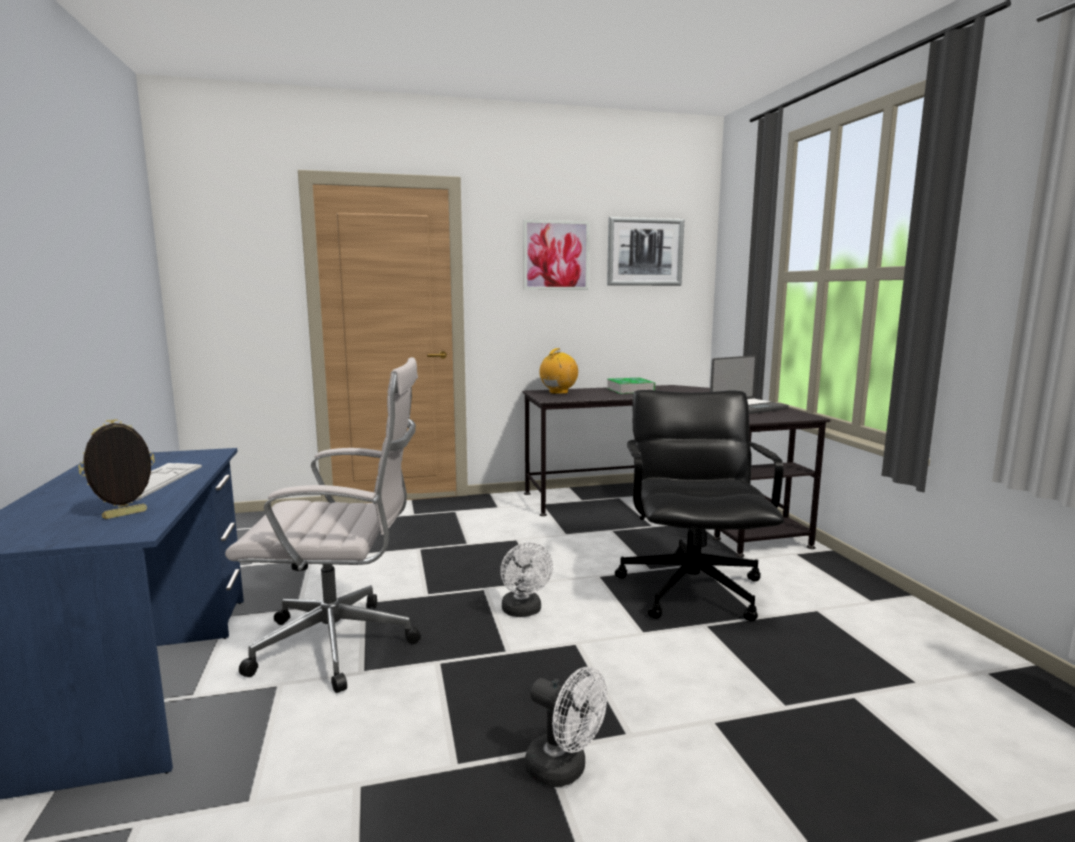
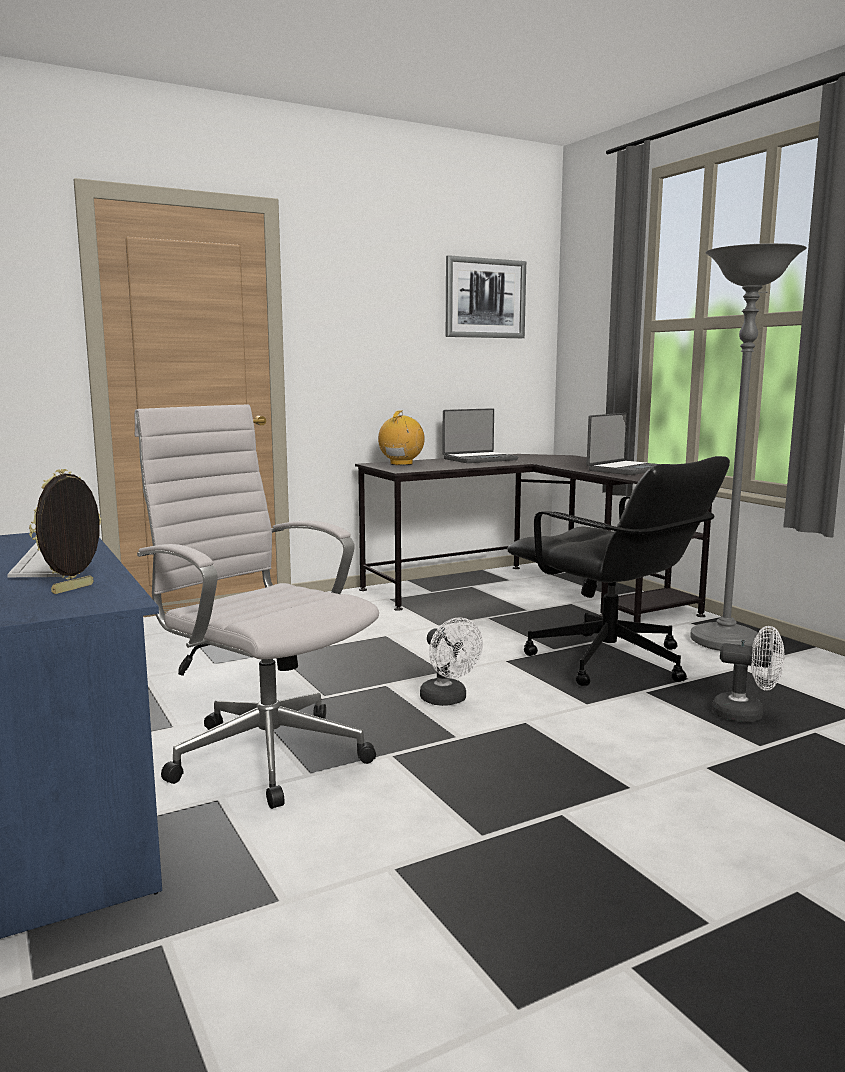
camera: 15 degrees left, 0 degrees up
white office chair [225,357,421,693] -> white office chair turned 120 degrees counterclockwise [135,404,379,809]
picture [523,220,590,290] -> none
white fan [525,667,607,787] -> white fan moved to [712,626,785,722]
book [607,378,655,394] -> laptop [442,408,518,463]
black office chair [615,390,784,621] -> black office chair turned 150 degrees clockwise [507,456,730,686]
none -> grey floor lamp [690,243,807,651]

